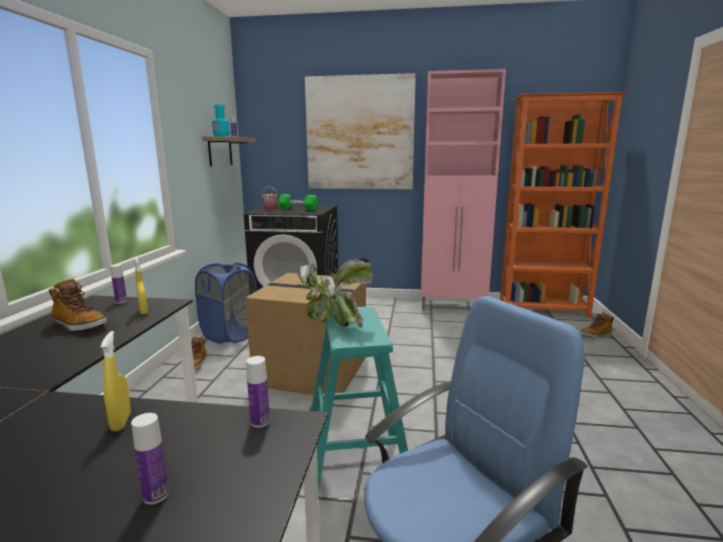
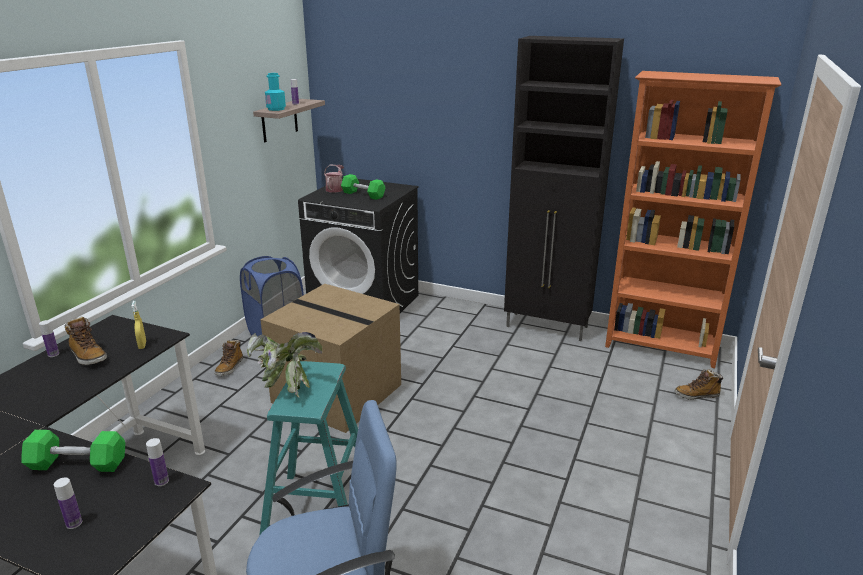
camera: 15 degrees right, 10 degrees up
yellow spray bottle [101,331,131,432] -> green dumbbell [21,430,125,472]
bottle [110,264,127,303] -> bottle moved to [39,320,59,357]
picture [305,73,416,189] -> none
pink cabinet [421,69,506,310] -> black cabinet [504,36,624,341]

